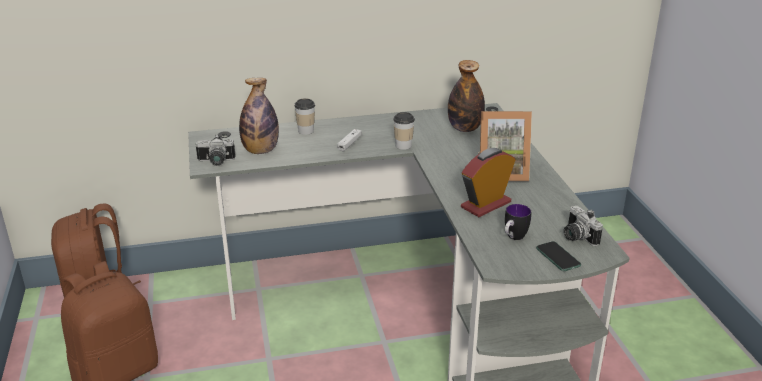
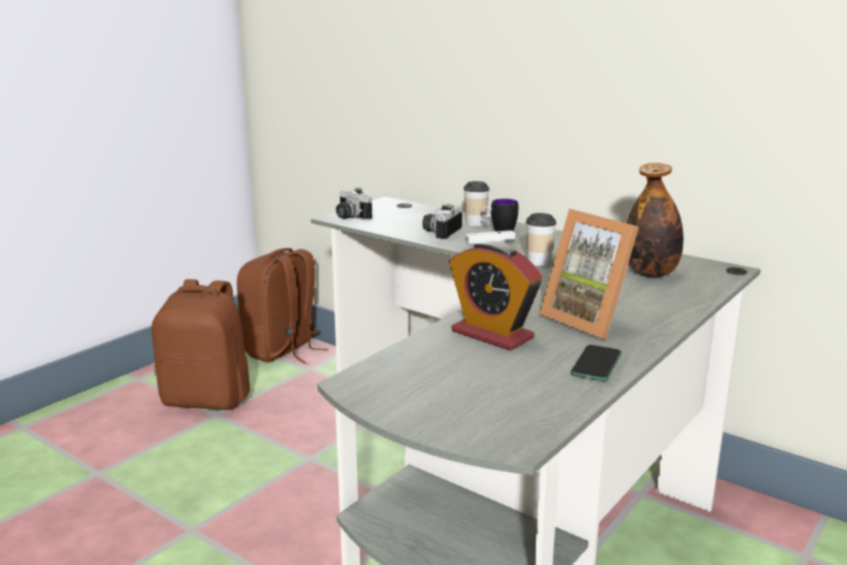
camera: 50 degrees right, 10 degrees down
bottle [239,78,279,154] -> none
alarm clock [461,148,515,217] -> alarm clock turned 150 degrees counterclockwise [449,241,542,351]
mug [505,204,531,240] -> mug moved to [481,199,518,231]
phone [536,241,581,271] -> phone moved to [571,345,621,381]
camera [563,205,603,246] -> camera moved to [422,204,462,240]

